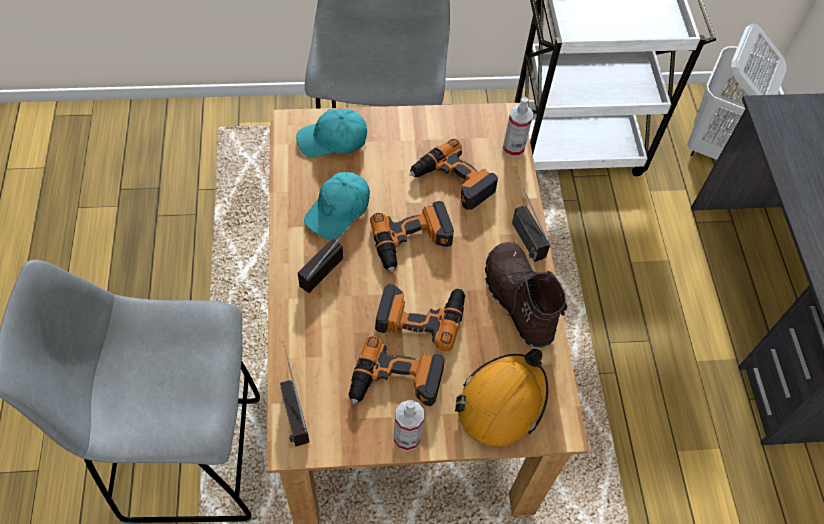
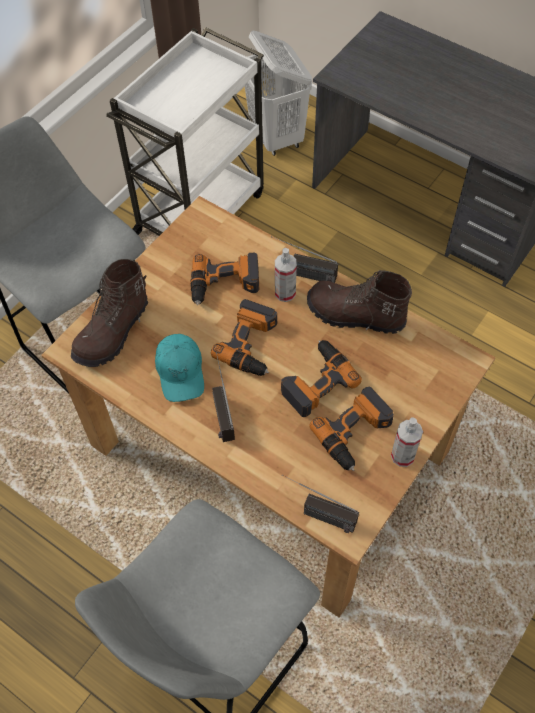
camera: 45 degrees left, 0 degrees up
turquoise cap [296,109,367,157] -> brown boot [71,259,148,367]
orange hard hat [455,349,548,447] -> none
spray bottle [503,97,533,157] -> spray bottle moved to [275,248,297,302]

